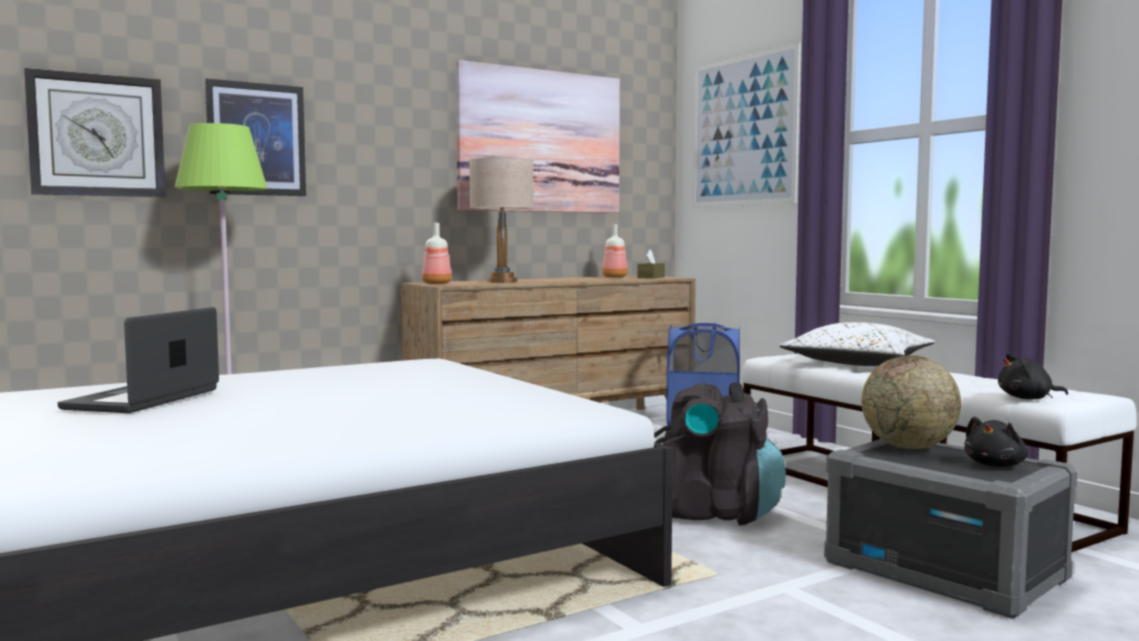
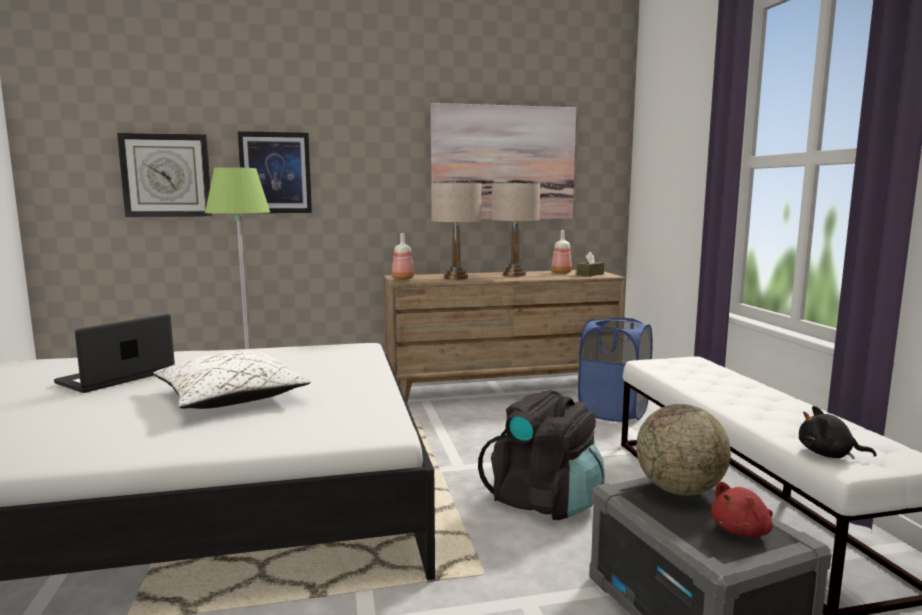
camera: 20 degrees right, 5 degrees up
picture [693,42,801,207] -> none
white pillow [779,322,935,366] -> white pillow moved to [153,351,311,409]
black plush toy [964,416,1028,467] -> red plush toy [711,481,773,538]
none -> beige table lamp [492,183,540,276]

